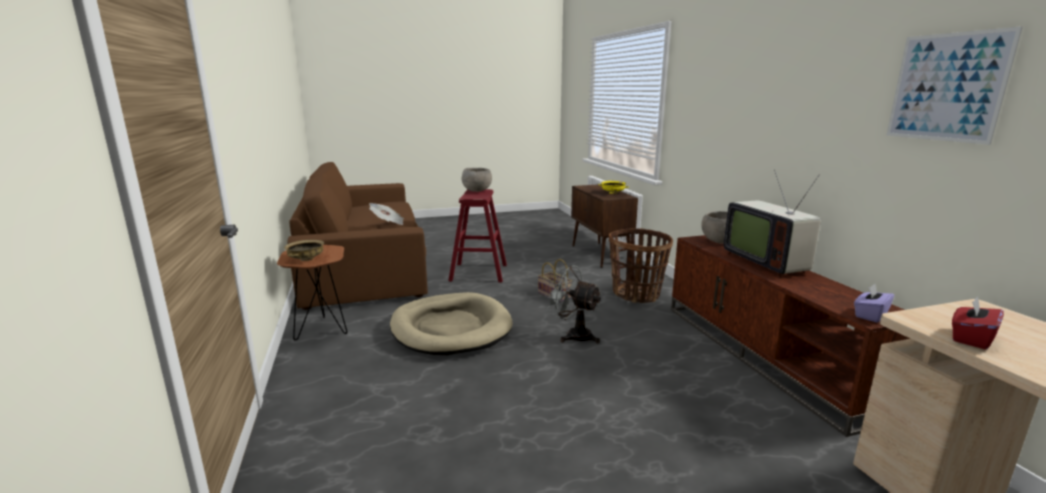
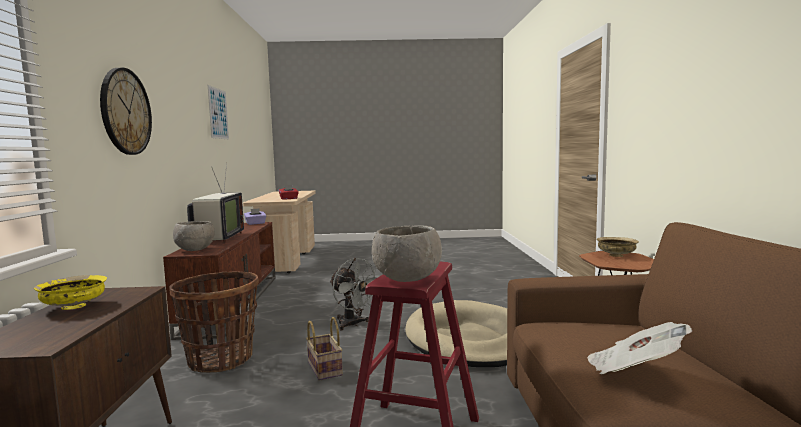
camera: 165 degrees left, 10 degrees down
none -> wall clock [100,68,152,155]

